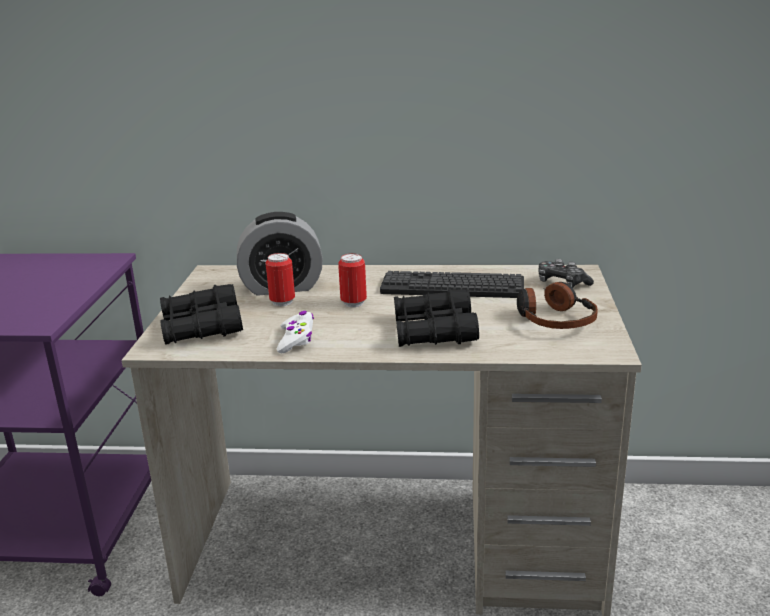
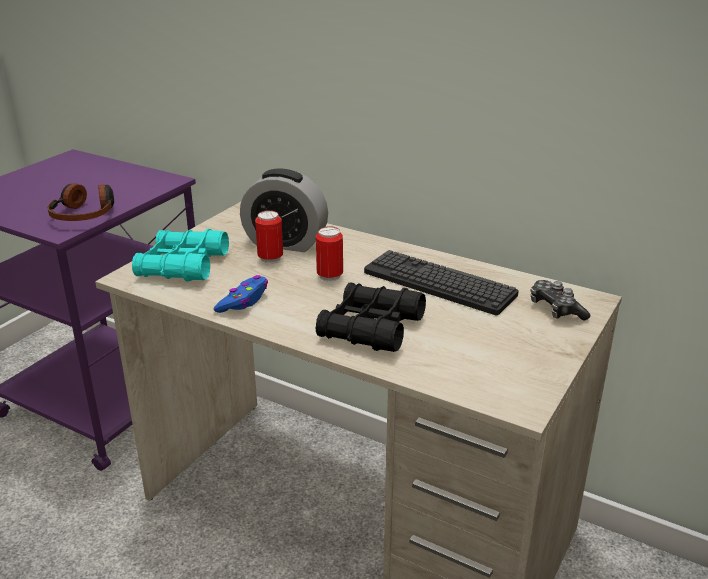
camera: 25 degrees right, 5 degrees up
black binoculars [160,284,243,345] -> turquoise binoculars [132,229,229,282]
white game controller [277,311,314,353] -> blue game controller [214,275,268,313]
headphones [517,282,598,329] -> headphones moved to [47,183,114,221]

